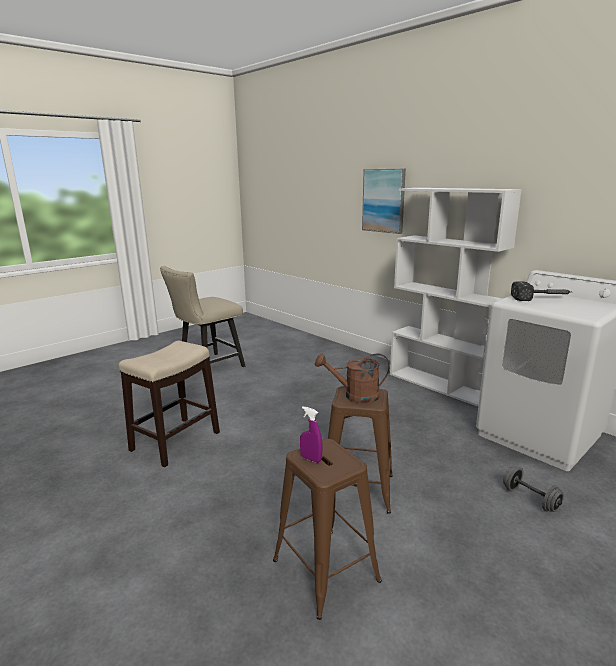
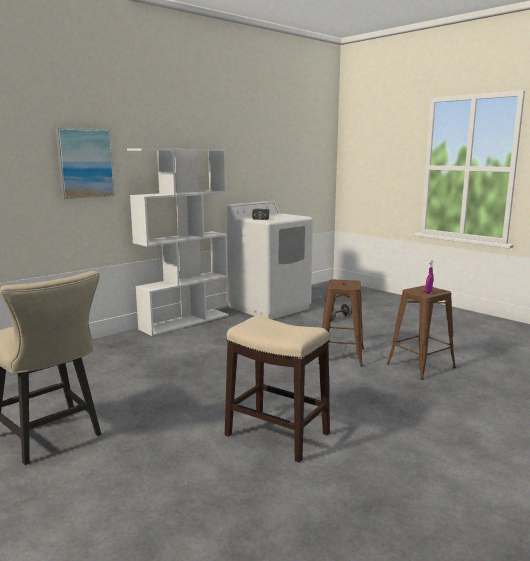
camera: 90 degrees left, 5 degrees down
brown watering can [315,353,389,403] -> none

